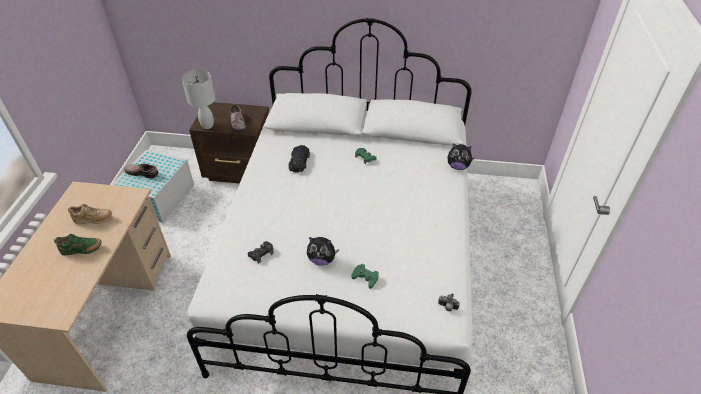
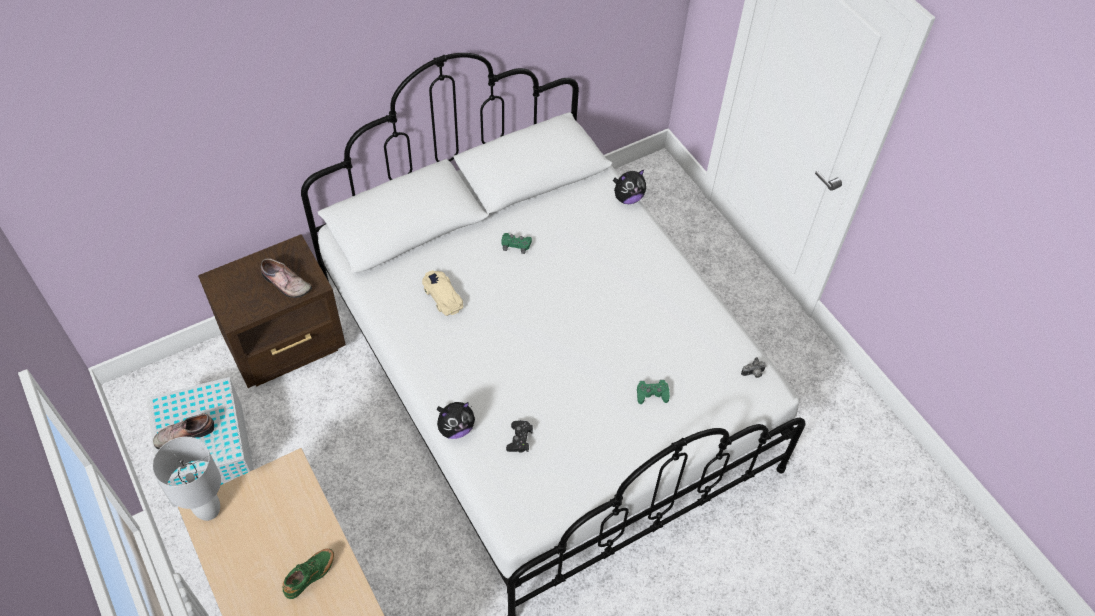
camera: 40 degrees left, 10 degrees up
beige shoe [68,204,112,224] -> none
white table lamp [182,70,215,129] -> white table lamp moved to [152,437,221,521]
black toy car [288,145,310,172] -> beige toy car [422,270,463,316]
plush toy [307,237,339,266] -> plush toy moved to [436,402,475,439]

